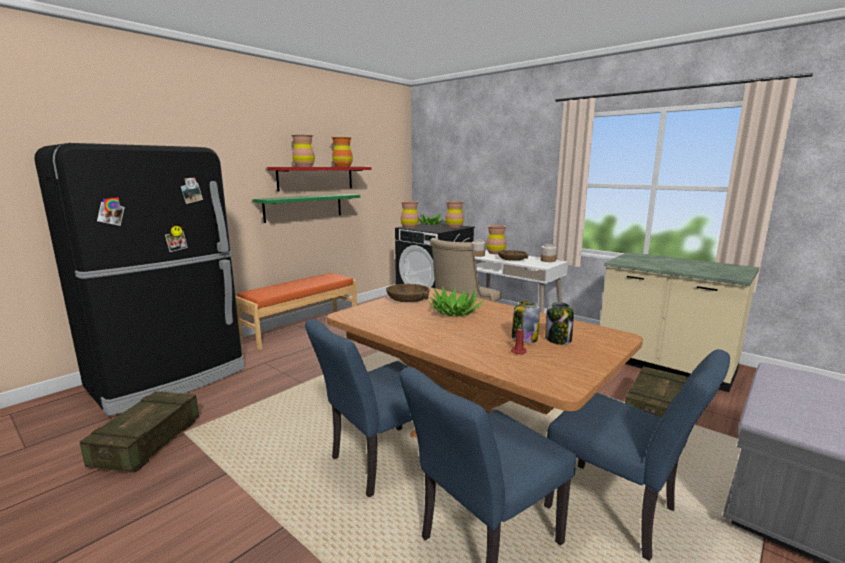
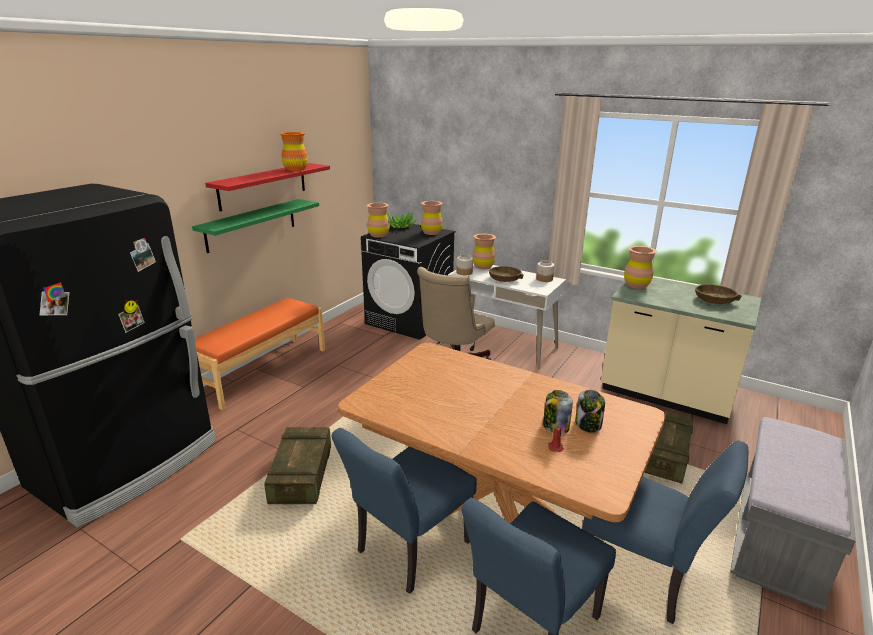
camera: 10 degrees left, 10 degrees up
crate [80,391,199,473] -> crate moved to [264,427,331,504]
brown vase [291,135,315,167] -> brown vase moved to [624,246,657,289]
brown bowl [386,284,430,302] -> brown bowl moved to [695,284,741,304]
potted plant [428,286,484,317] -> none

